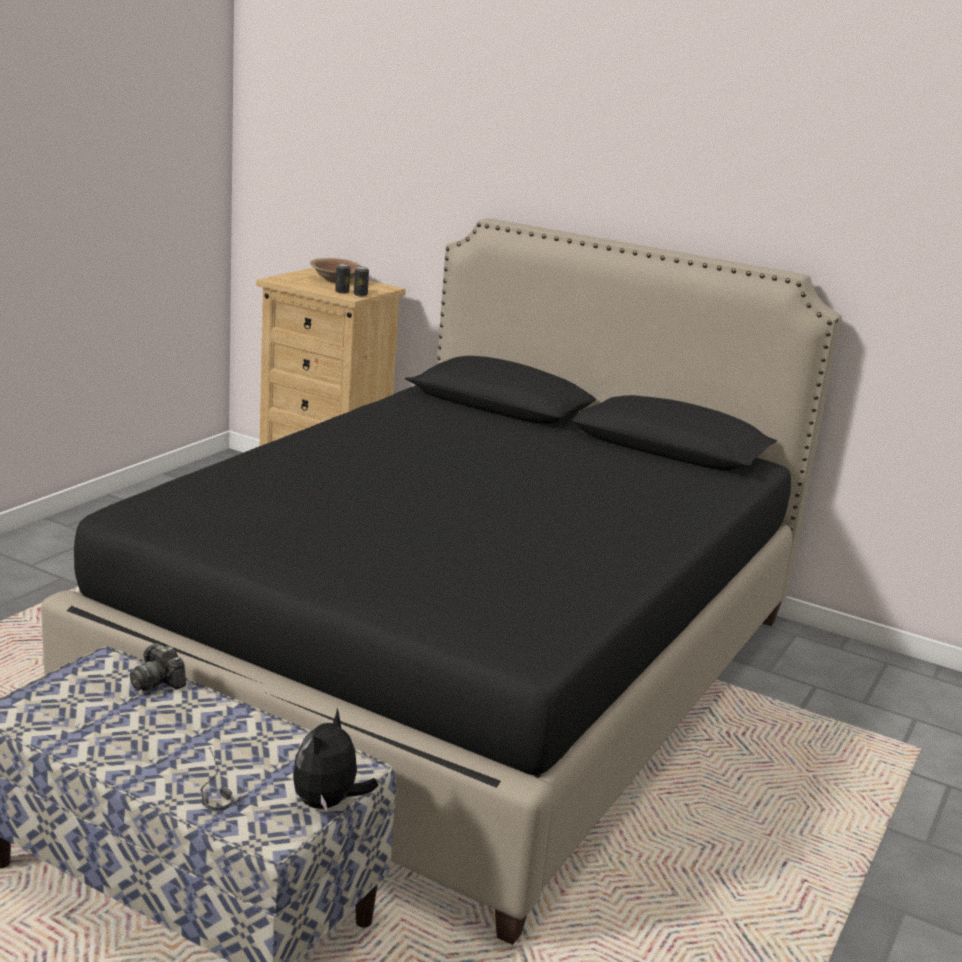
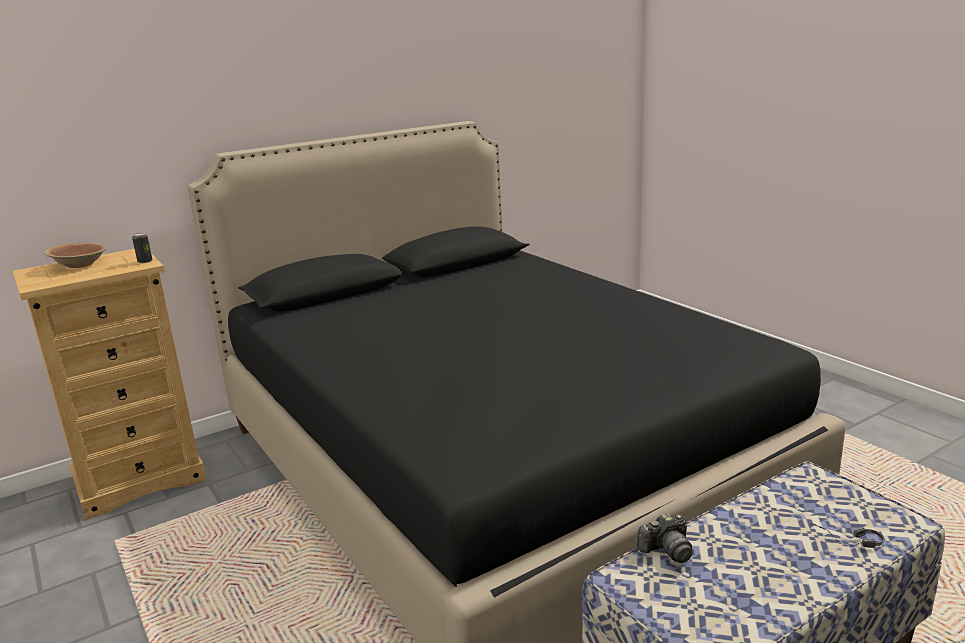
camera: 60 degrees left, 0 degrees up
plush toy [293,708,378,811] -> none
can [335,264,350,294] -> none

